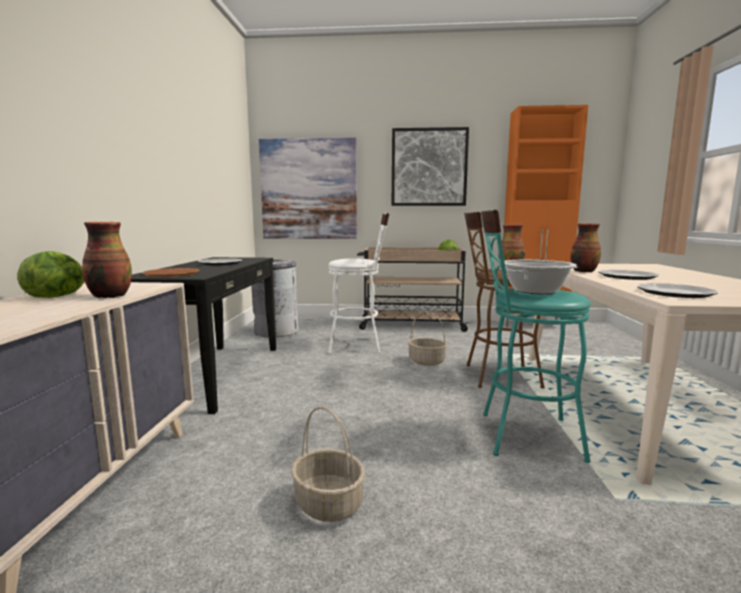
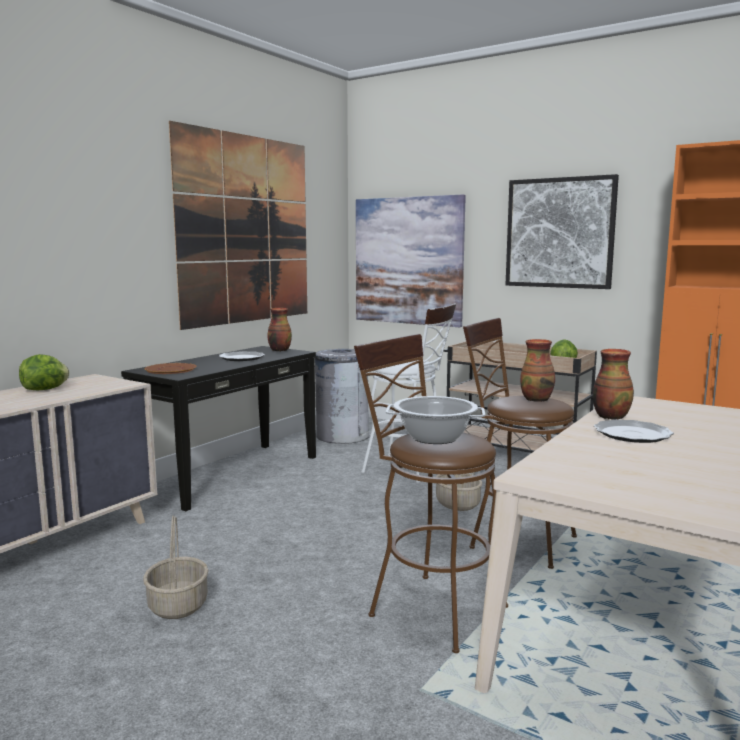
camera: 30 degrees right, 0 degrees up
vase [82,222,132,298] -> vase moved to [267,308,292,352]
turquoise stool [481,210,591,463] -> brown stool [354,334,508,653]
plate [637,283,718,298] -> none
none -> picture [169,121,307,330]

